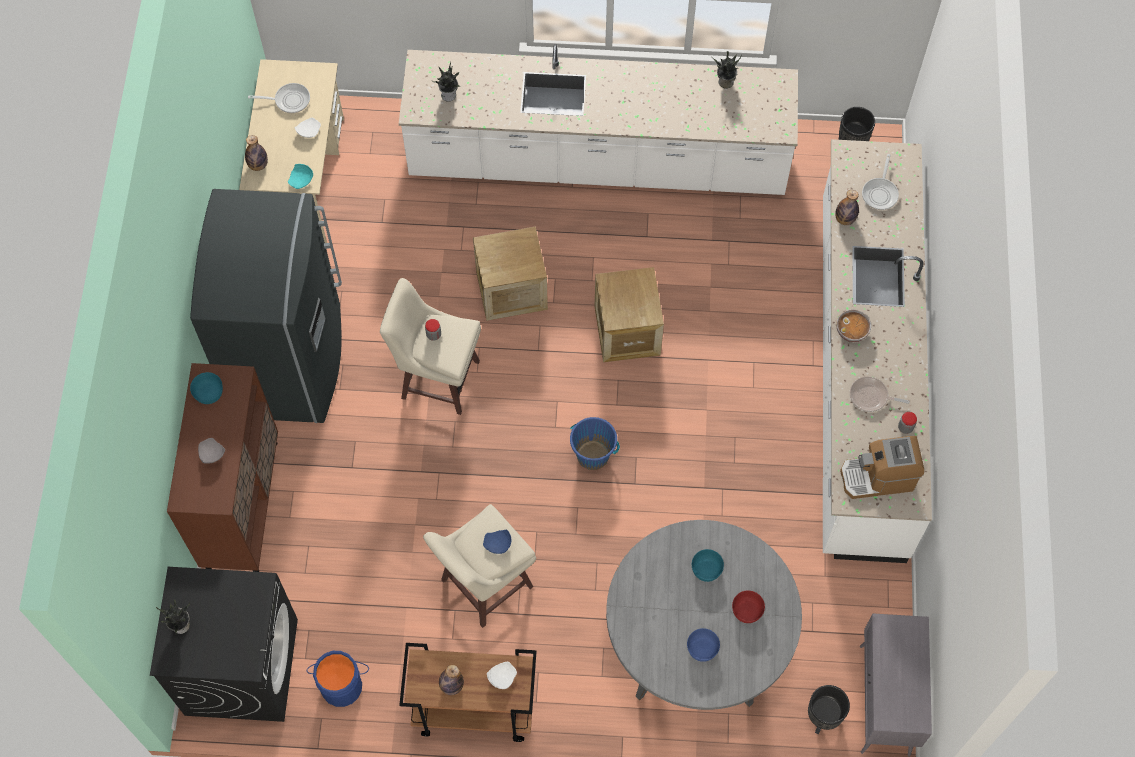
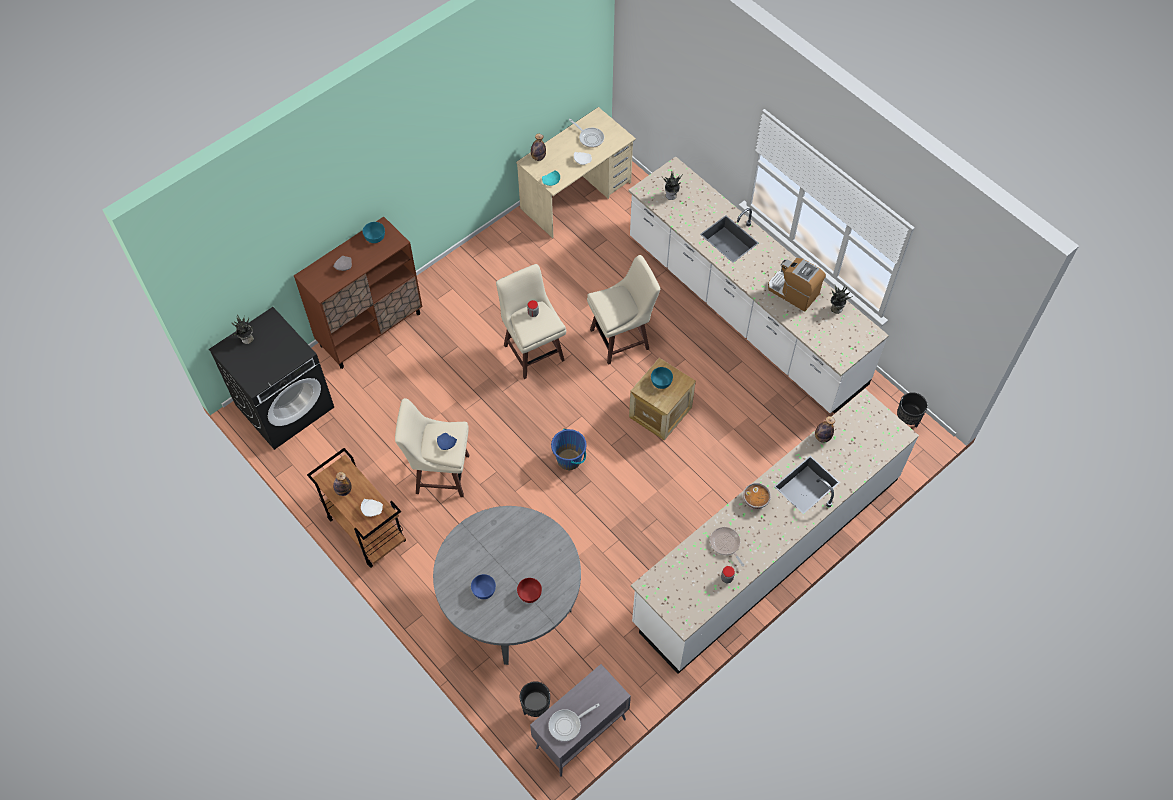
camera: 45 degrees right, 5 degrees down
grey fridge [190,189,342,423] -> none
blue bucket [307,651,369,707] -> none
crate [473,226,548,321] -> beige stool [587,255,660,365]
turquoise bowl [692,549,724,582] -> turquoise bowl moved to [651,367,673,389]
coffee machine [840,436,924,499] -> coffee machine moved to [768,258,826,312]
frying pan [862,154,899,210] -> frying pan moved to [549,703,600,741]

